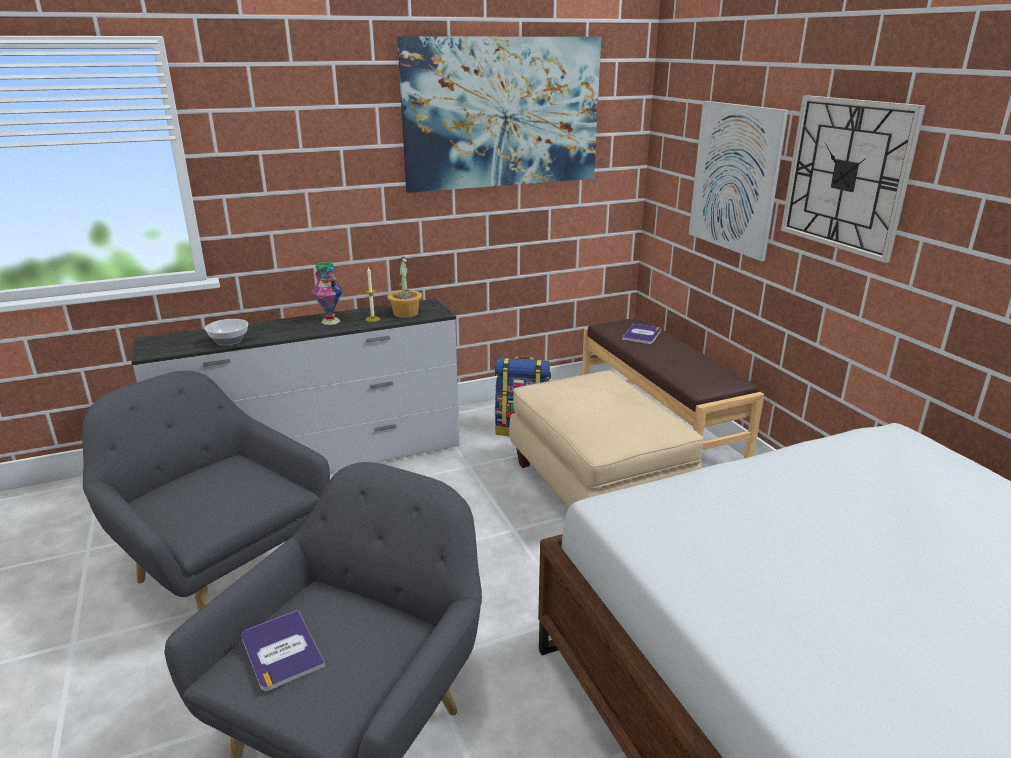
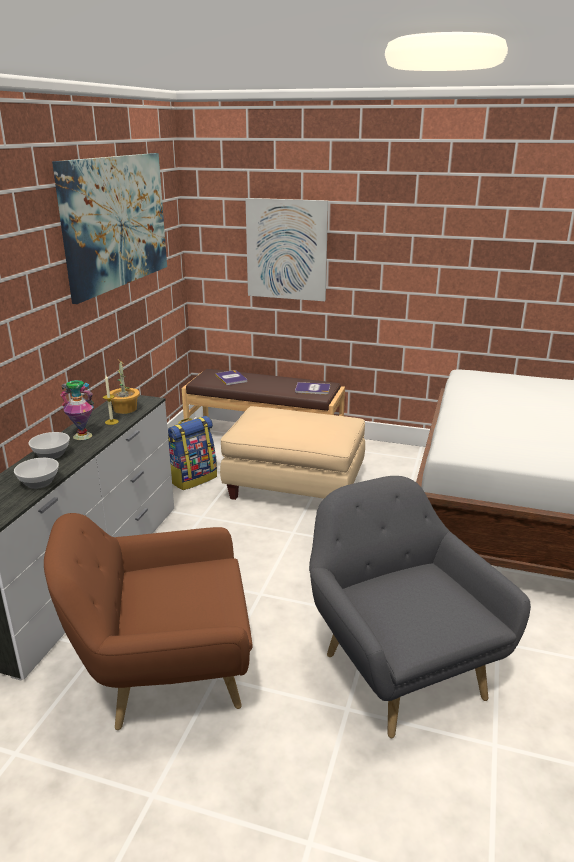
camera: 50 degrees left, 0 degrees up
grey armchair [82,370,330,611] -> brown armchair [44,513,253,730]
book [241,610,325,691] -> book moved to [295,382,330,394]
wall clock [781,95,926,263] -> none
none -> bowl [28,432,70,459]

